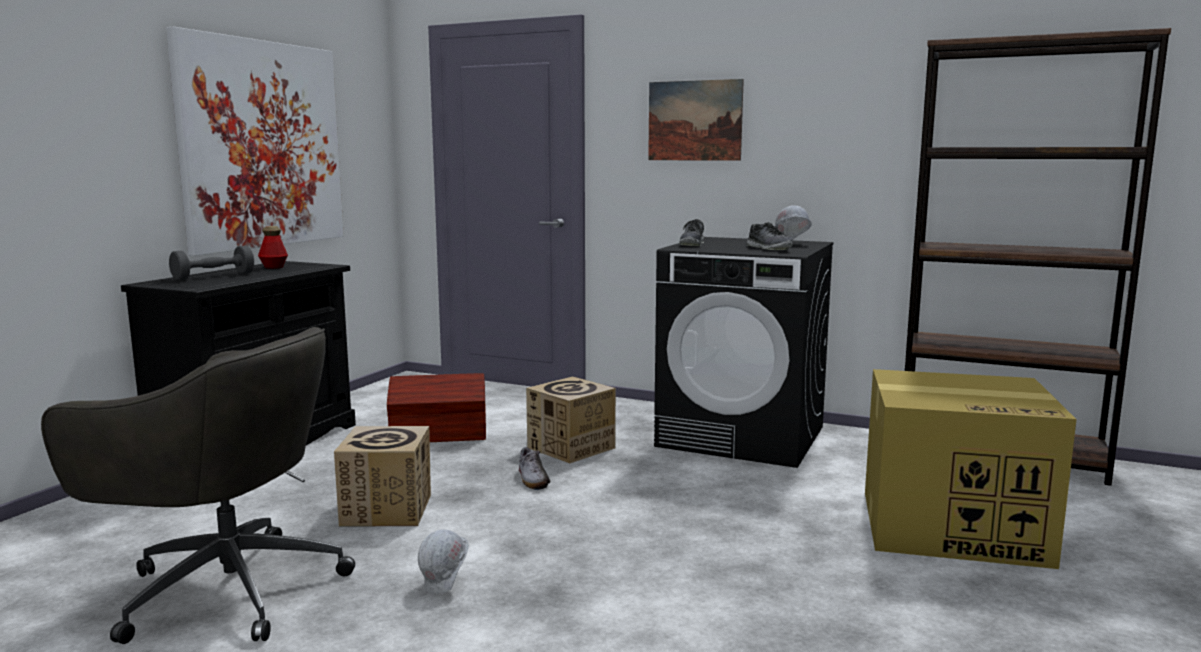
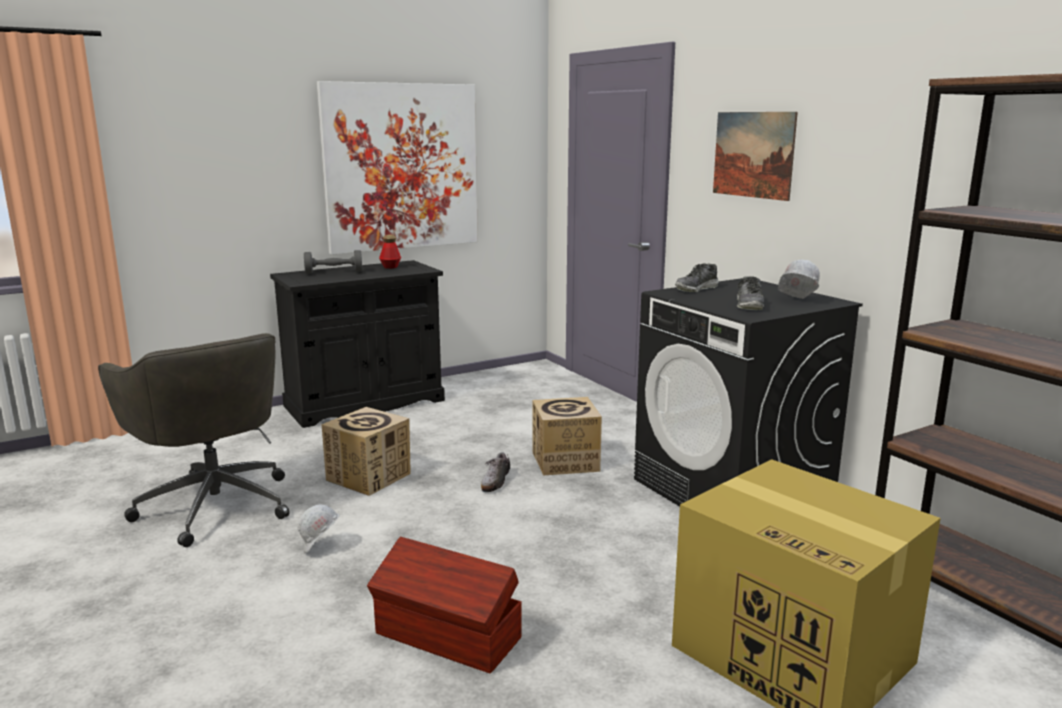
camera: 35 degrees right, 5 degrees up
brown storage box [387,373,486,442] -> brown storage box moved to [367,537,522,674]

